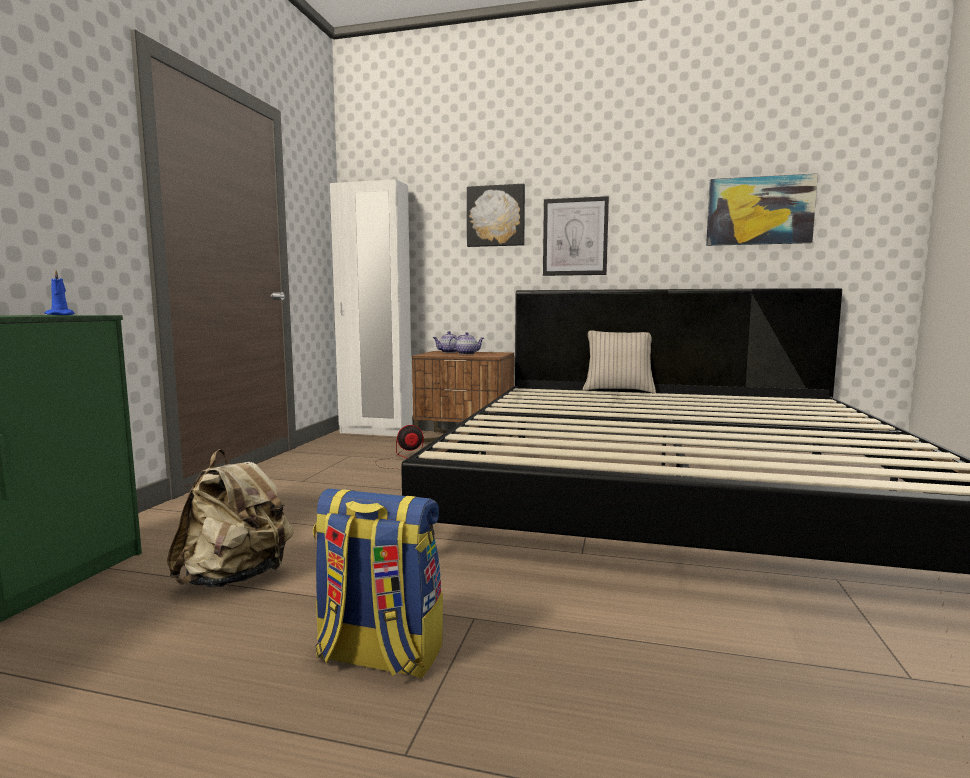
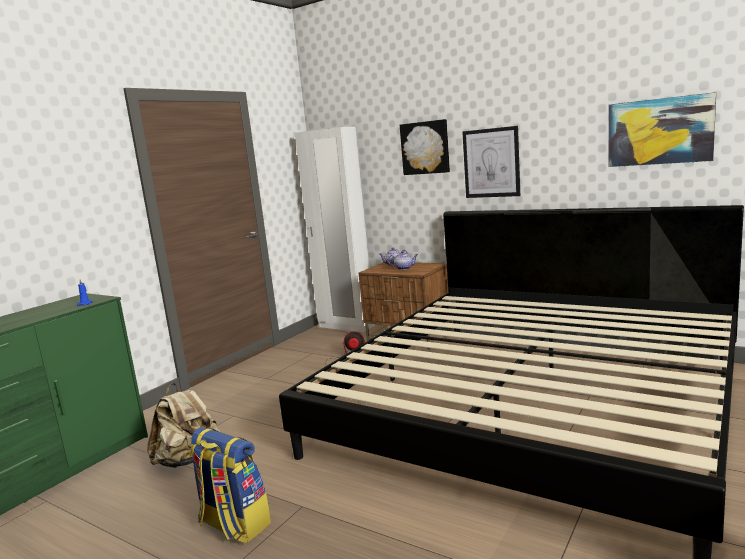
camera: 20 degrees right, 5 degrees up
beige pillow [583,330,656,394] -> none

